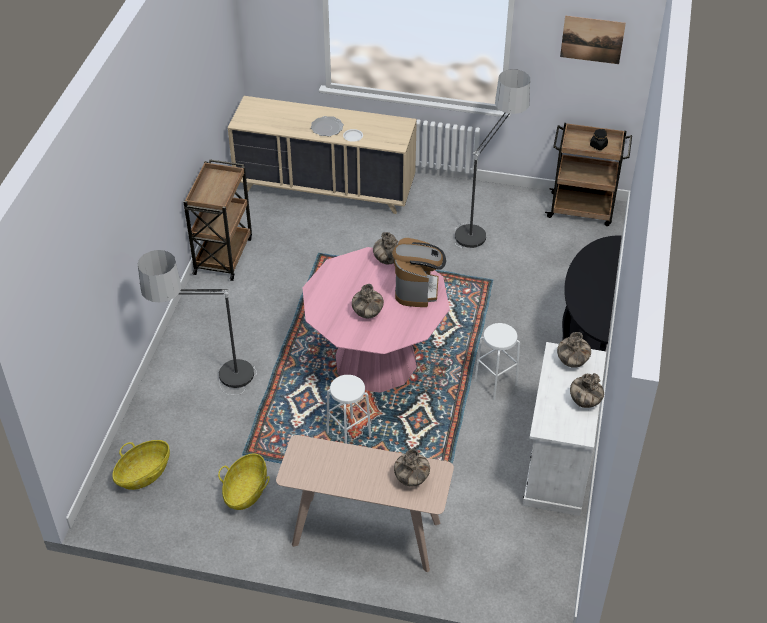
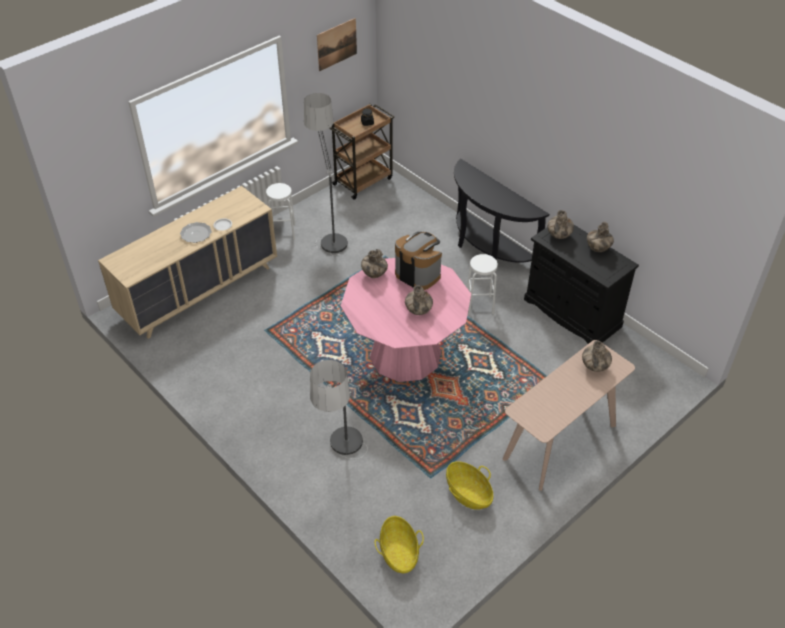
camera: 55 degrees left, 0 degrees up
brown cart [183,159,252,281] -> none
white stool [327,375,371,444] -> white stool moved to [266,183,295,240]
white cabinet [523,342,606,516] -> black cabinet [524,225,639,344]

